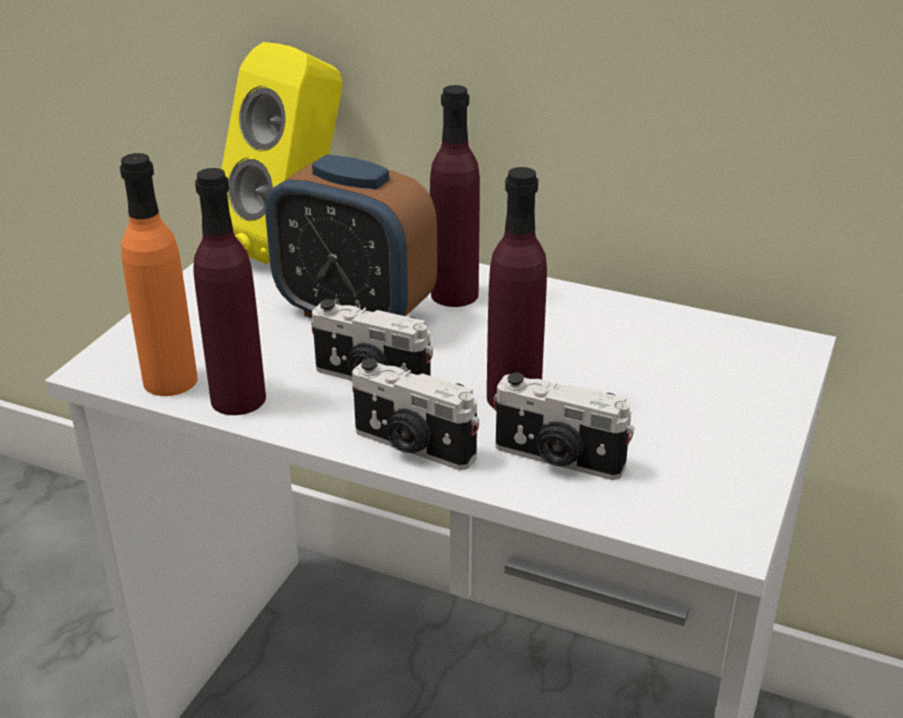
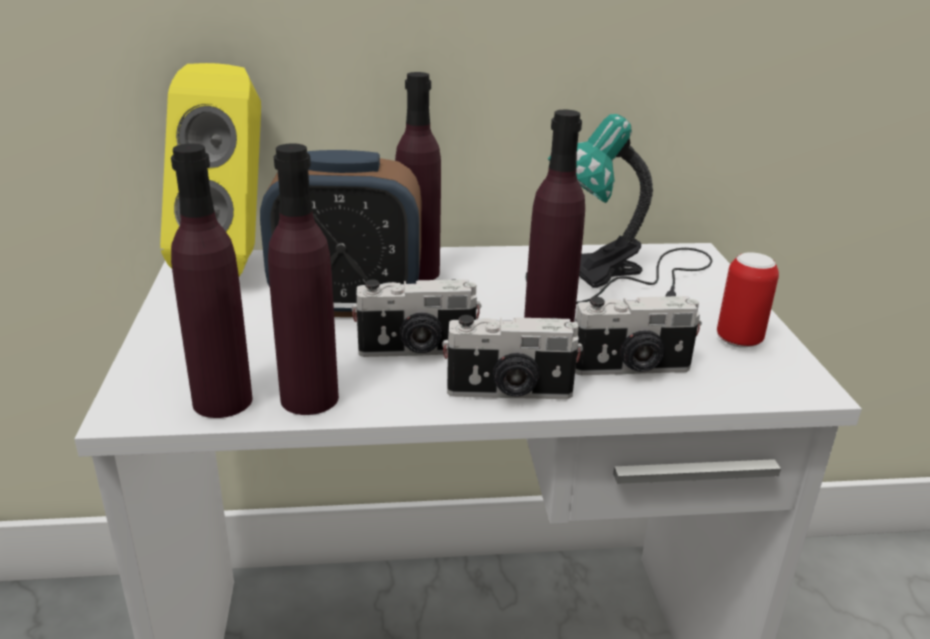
camera: 30 degrees left, 5 degrees down
orange bottle [120,153,198,396] -> purple bottle [171,143,253,418]
none -> table lamp [525,114,712,304]
none -> can [717,252,779,348]

